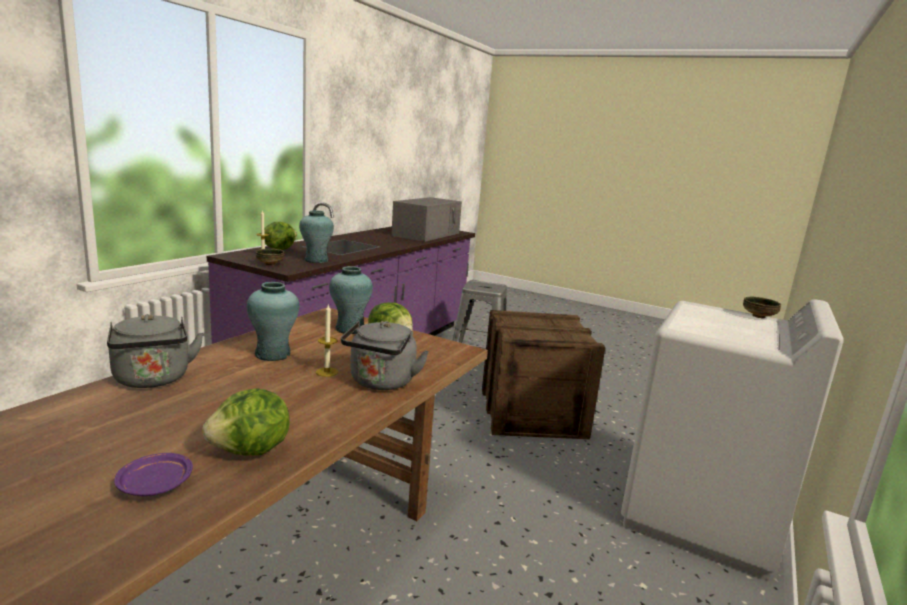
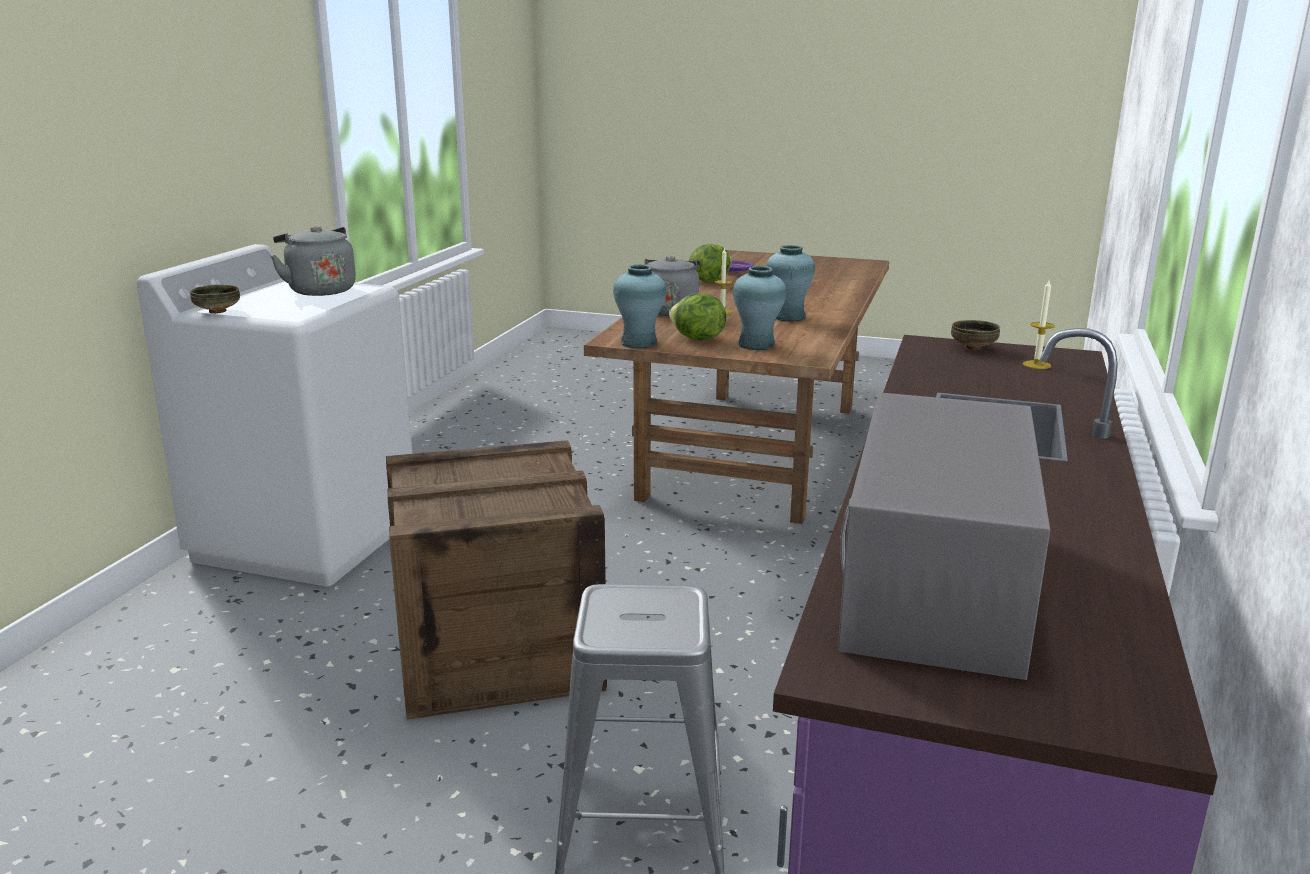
camera: 170 degrees right, 5 degrees up
grey kettle [107,314,204,388] -> grey kettle moved to [271,226,356,296]
lettuce [264,222,297,250] -> none
turquoise vase [299,210,334,263] -> turquoise vase moved to [613,264,667,349]

